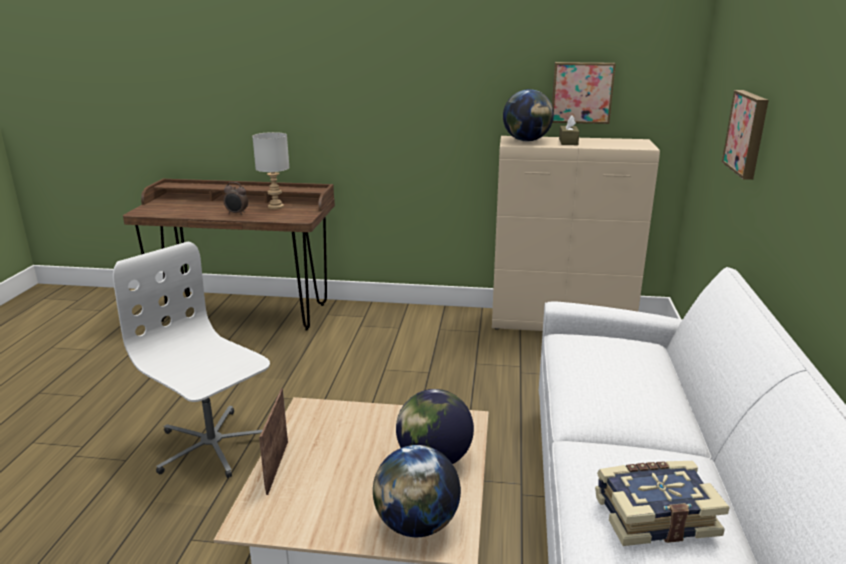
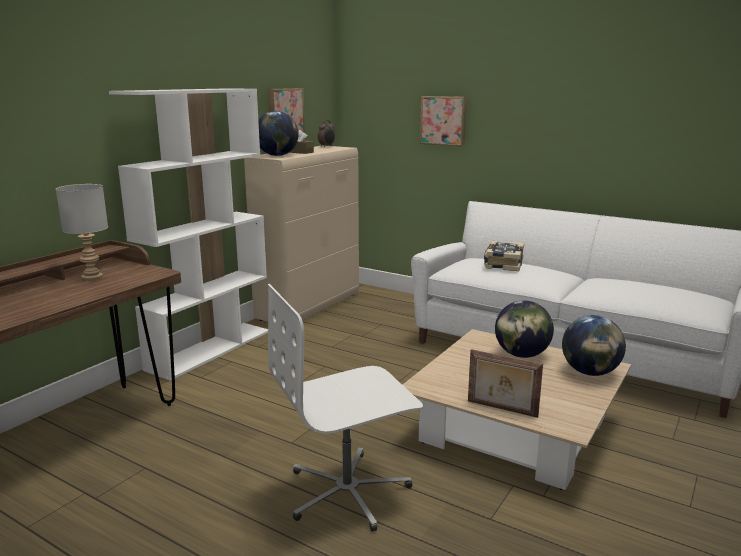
camera: 65 degrees left, 5 degrees down
alarm clock [223,182,248,215] -> alarm clock moved to [318,120,335,147]
book [595,461,730,546] -> book moved to [484,241,524,271]
none -> white bookcase [109,88,268,381]

